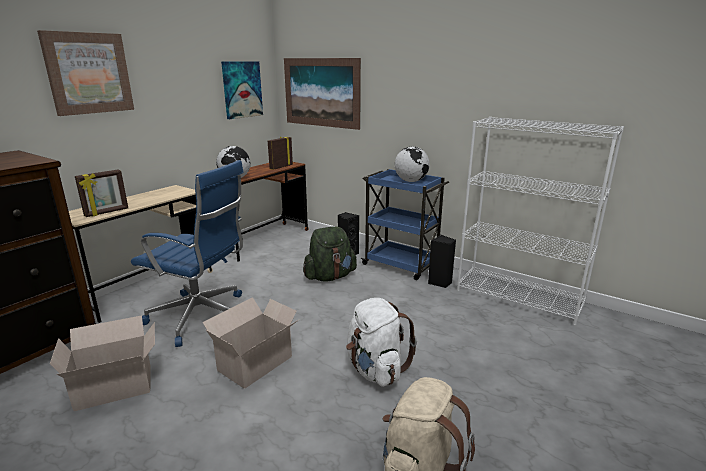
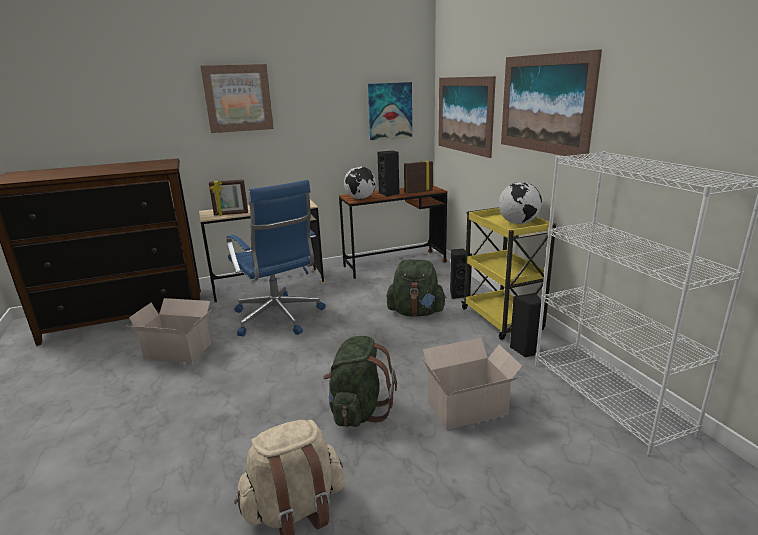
camera: 35 degrees right, 0 degrees up
cardboard box [202,297,300,389] -> cardboard box moved to [423,338,522,430]
white backpack [346,298,417,387] -> green backpack [323,336,397,427]
blue cart [360,169,449,280] -> yellow cart [461,207,558,340]
none -> black speaker [378,151,399,197]
none -> picture [501,49,602,159]

